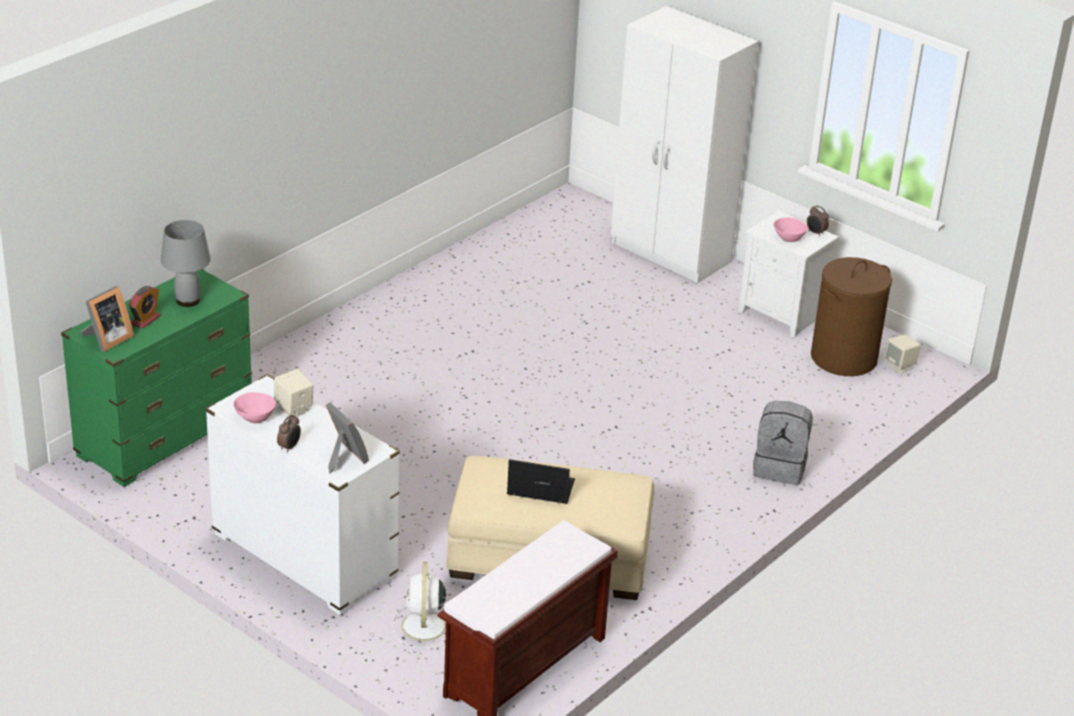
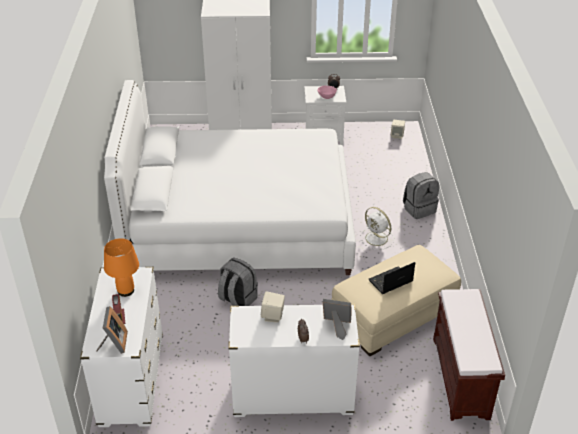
camera: 40 degrees left, 5 degrees up
green dresser [61,269,252,487] -> white dresser [80,267,163,427]
grey table lamp [161,220,211,307] -> orange table lamp [104,238,139,297]
pink bowl [233,392,276,423] -> none
white fan [393,562,446,648] -> white fan moved to [360,207,394,250]
brown laundry basket [811,257,892,376] -> none
none -> white bed [104,80,356,275]
none -> grey backpack [218,258,258,306]

